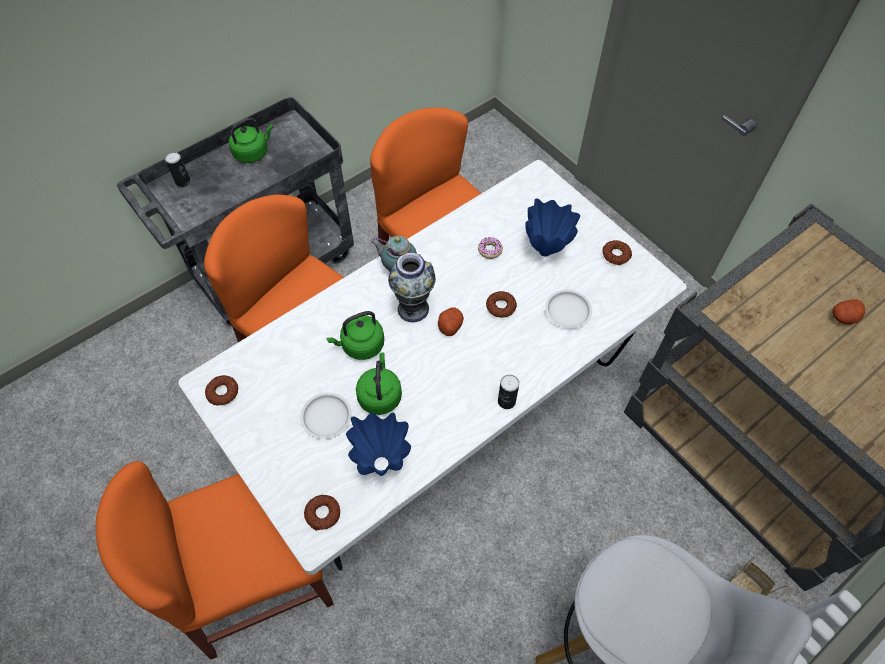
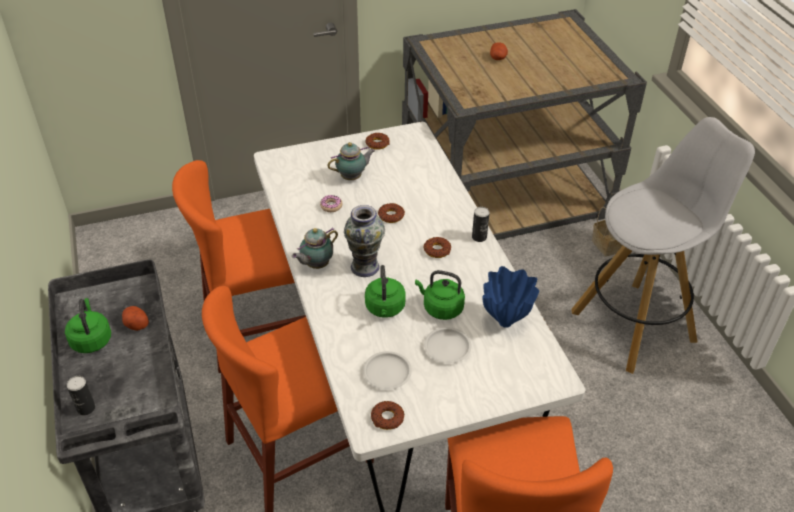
camera: 70 degrees left, 15 degrees down
donut [304,495,340,530] -> donut moved to [424,237,451,258]
potato [438,308,464,336] -> potato moved to [122,306,149,331]
blue vase [526,198,580,256] -> teapot [328,142,375,180]
white plate [545,290,592,329] -> white plate moved to [363,351,412,390]

